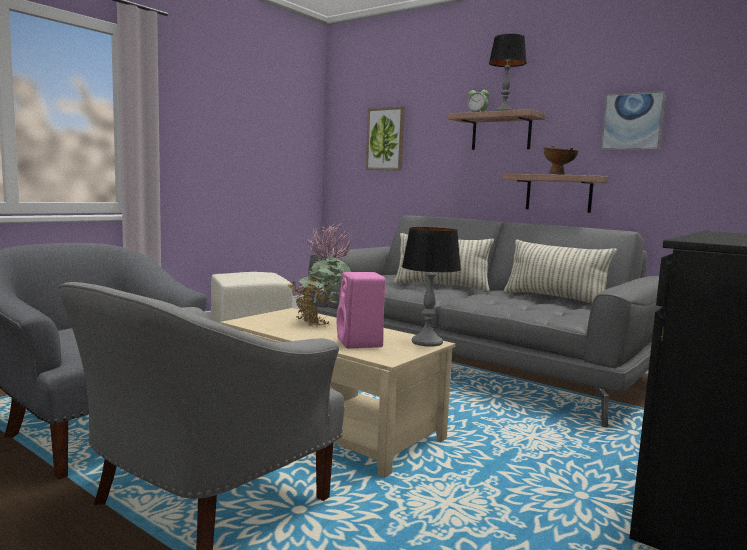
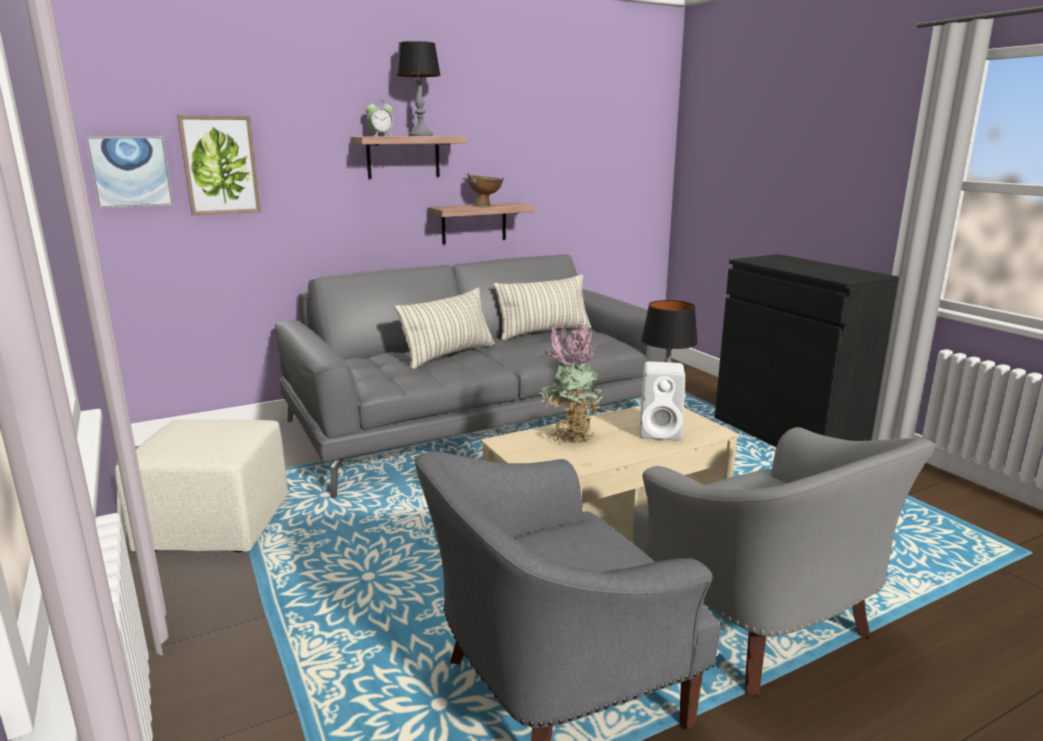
camera: 65 degrees left, 10 degrees up
pink speaker [337,272,385,348] -> white speaker [639,362,685,440]
picture [601,91,666,150] -> picture moved to [85,136,174,209]

